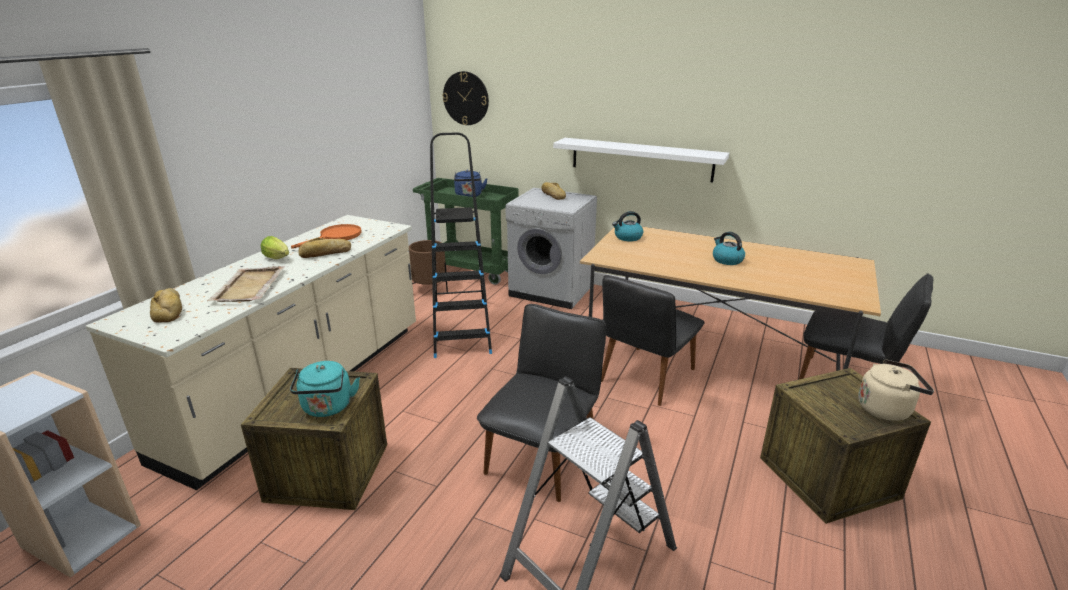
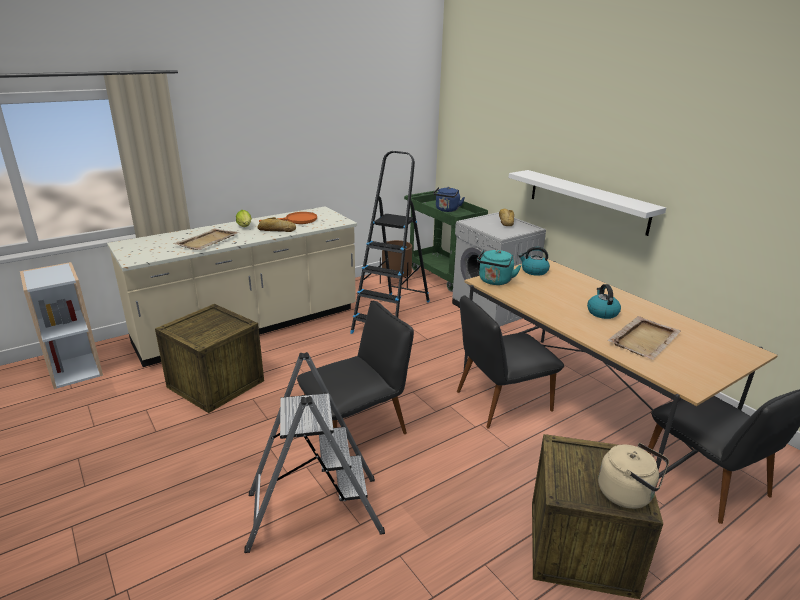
camera: 30 degrees right, 0 degrees up
bread [150,288,182,322] -> none
turquoise kettle [290,361,360,417] -> turquoise kettle moved to [477,250,521,285]
wall clock [442,71,489,125] -> none
none -> beige tray [608,316,681,360]

